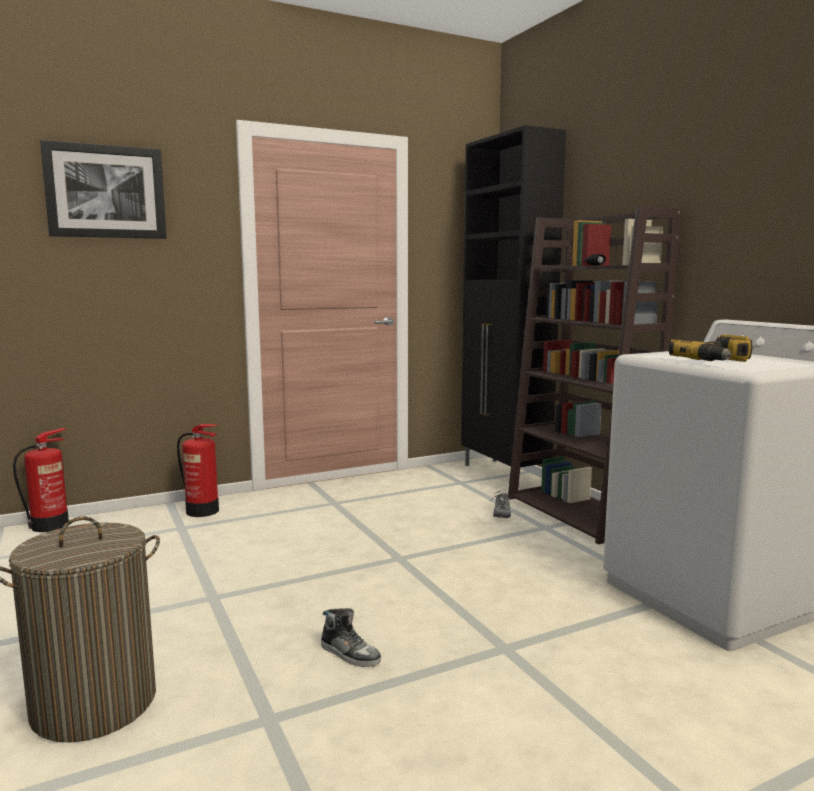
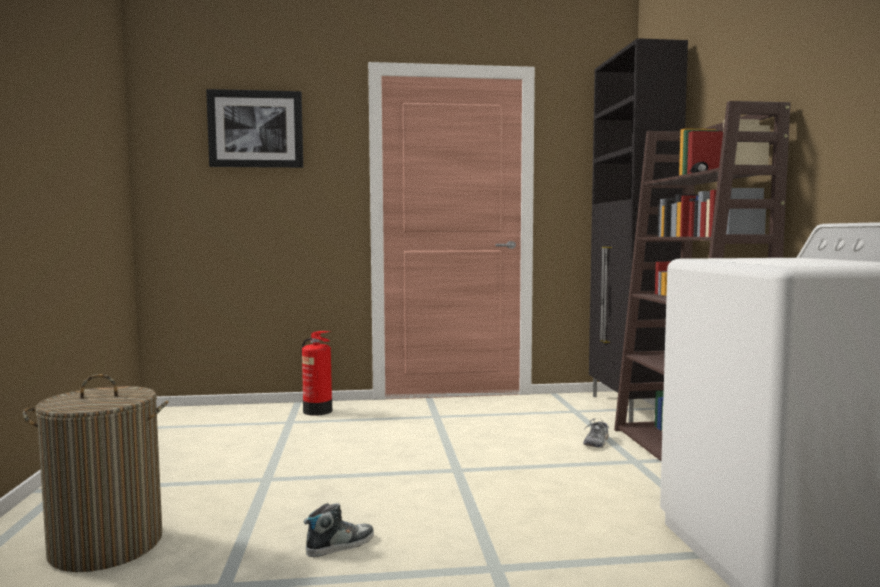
camera: 20 degrees right, 5 degrees down
fire extinguisher [13,428,69,532] -> none
shoe [321,608,381,667] -> shoe turned 90 degrees counterclockwise [304,503,374,557]
power drill [668,334,752,362] -> none

